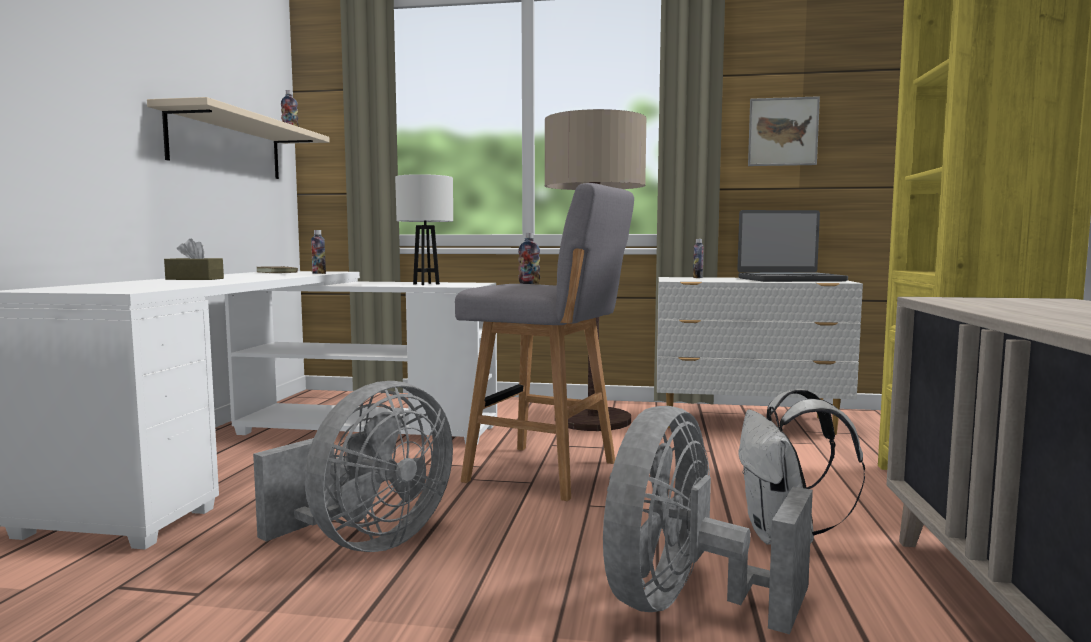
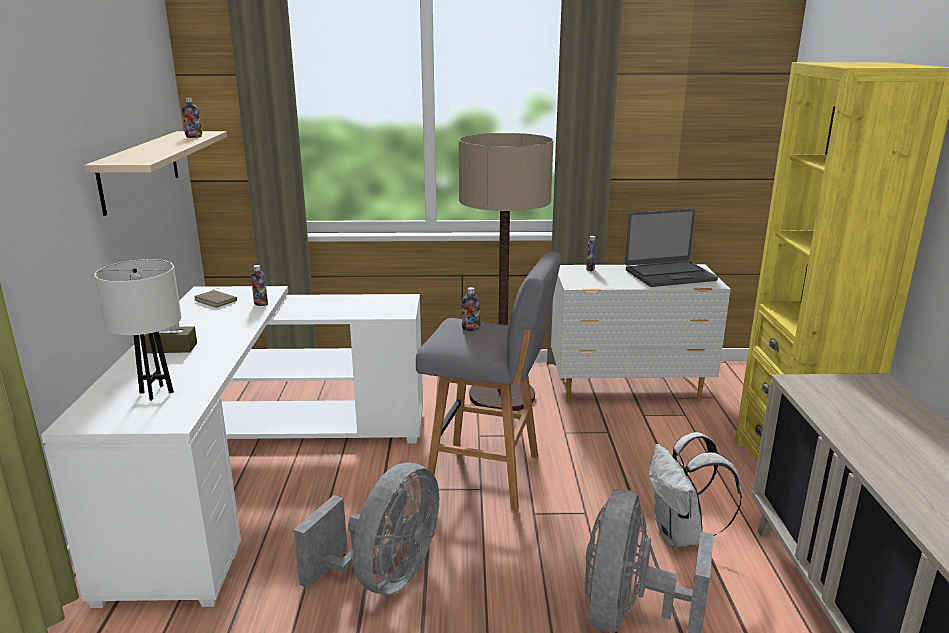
camera: 10 degrees left, 15 degrees up
white table lamp [395,174,453,285] -> white table lamp moved to [94,259,181,401]
picture [748,96,820,166] -> none

